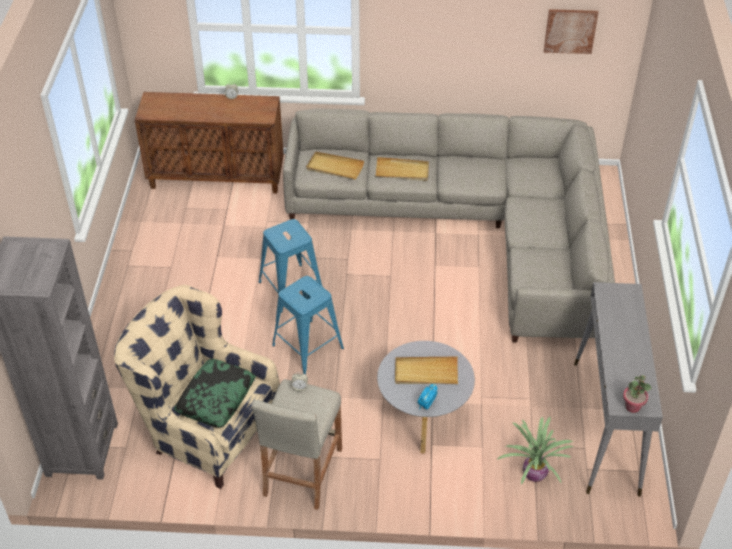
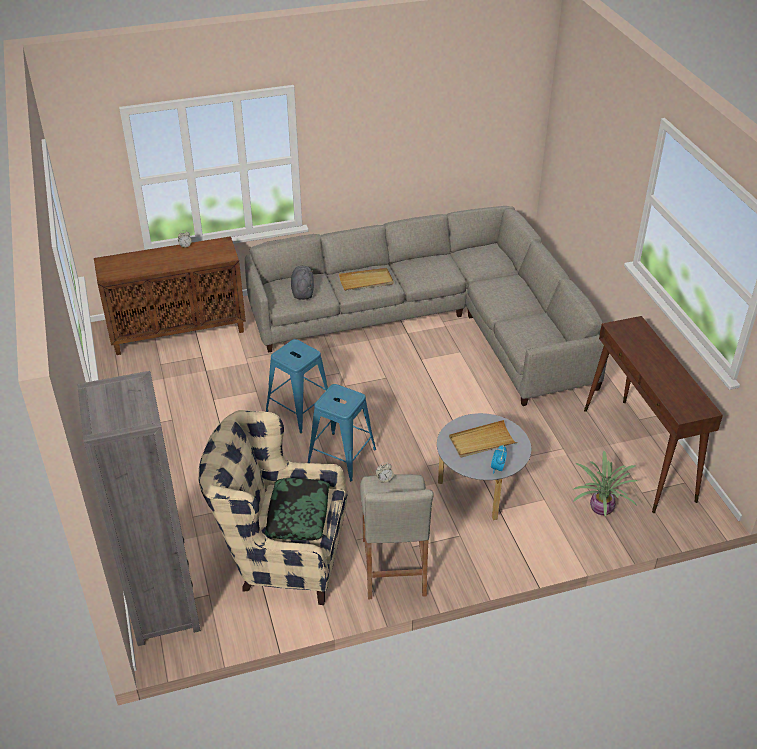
camera: 20 degrees left, 5 degrees down
beige tray [306,151,364,180] -> grey plush toy [291,266,314,300]
picture [544,9,598,54] -> none
grey console table [574,282,663,497] -> brown console table [584,316,723,513]
potted plant [623,375,651,413] -> none

